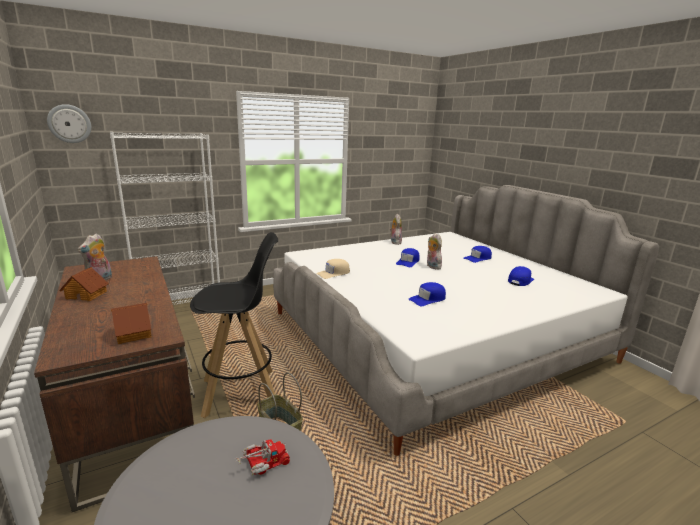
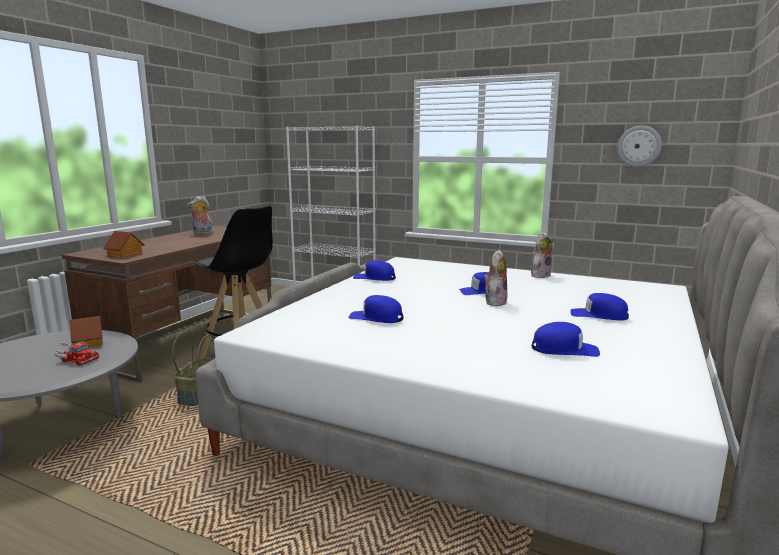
camera: 55 degrees right, 5 degrees down
wall clock [47,104,91,143] -> wall clock moved to [617,125,662,167]
toy house [59,267,109,301] -> toy house moved to [69,316,103,347]
beige cap [317,259,350,279] -> blue cap [353,261,396,281]

